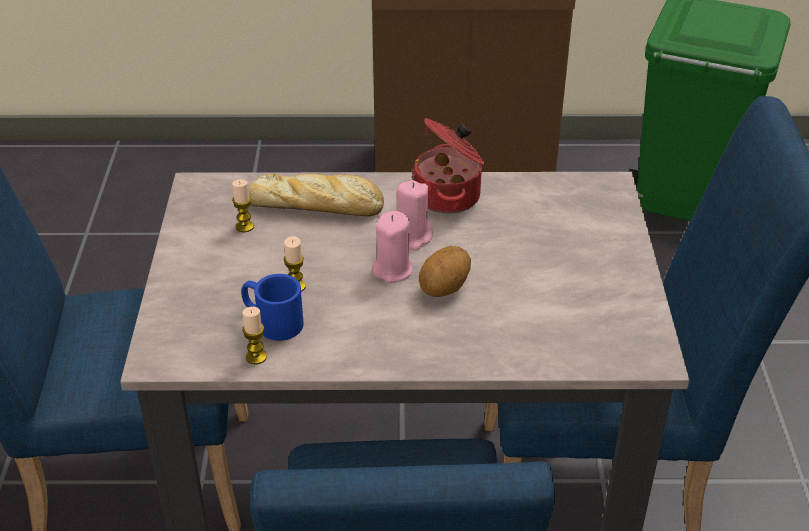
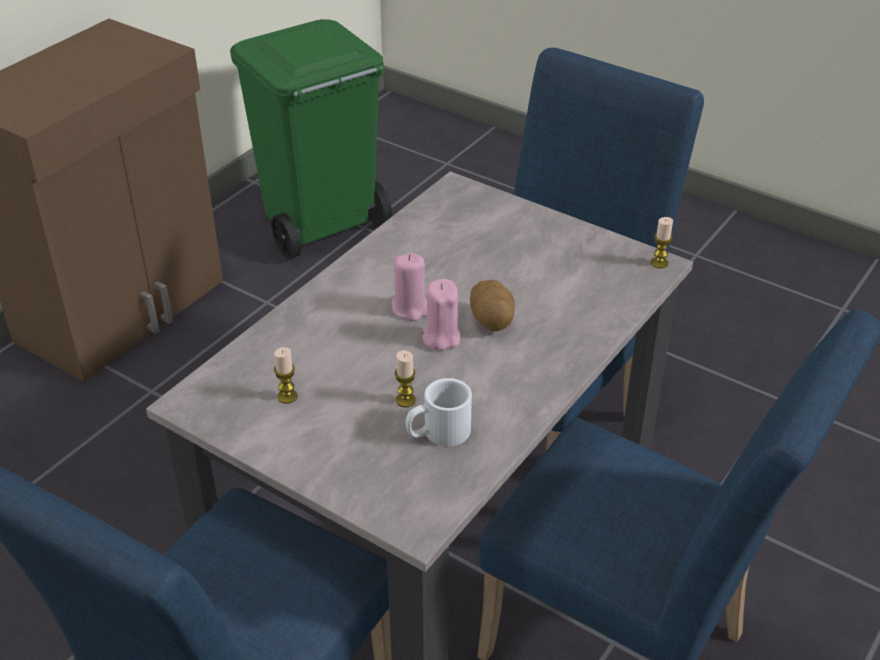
camera: 55 degrees left, 0 degrees up
blue mug [241,274,304,341] -> white mug [405,378,472,447]
candle [242,307,267,364] -> candle moved to [651,217,673,268]
bread [248,174,384,216] -> none
cooking pot [411,118,485,214] -> none

